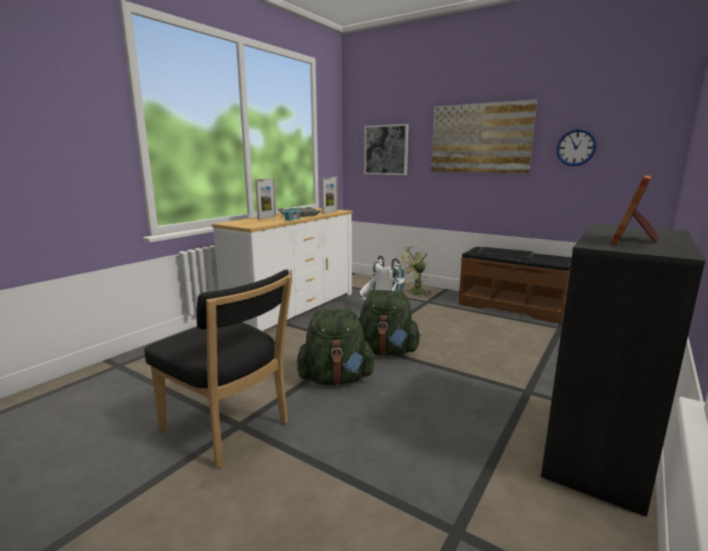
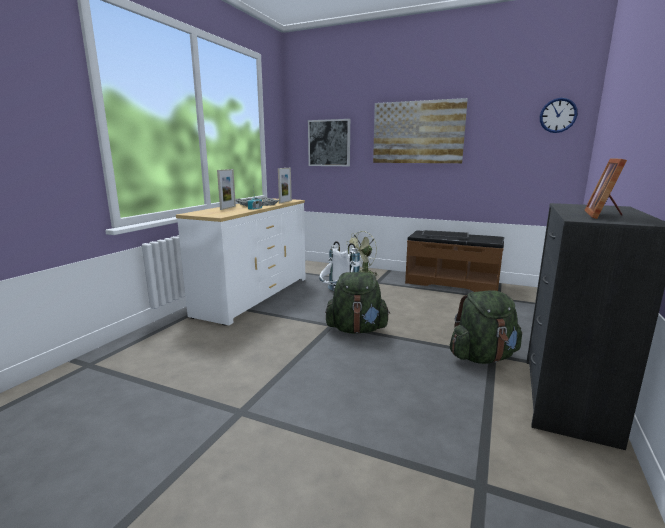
camera: 10 degrees left, 0 degrees up
black chair [145,270,292,468] -> none
green backpack [297,309,376,386] -> green backpack moved to [450,290,522,364]
wall clock [556,129,597,166] -> wall clock moved to [540,98,578,133]

